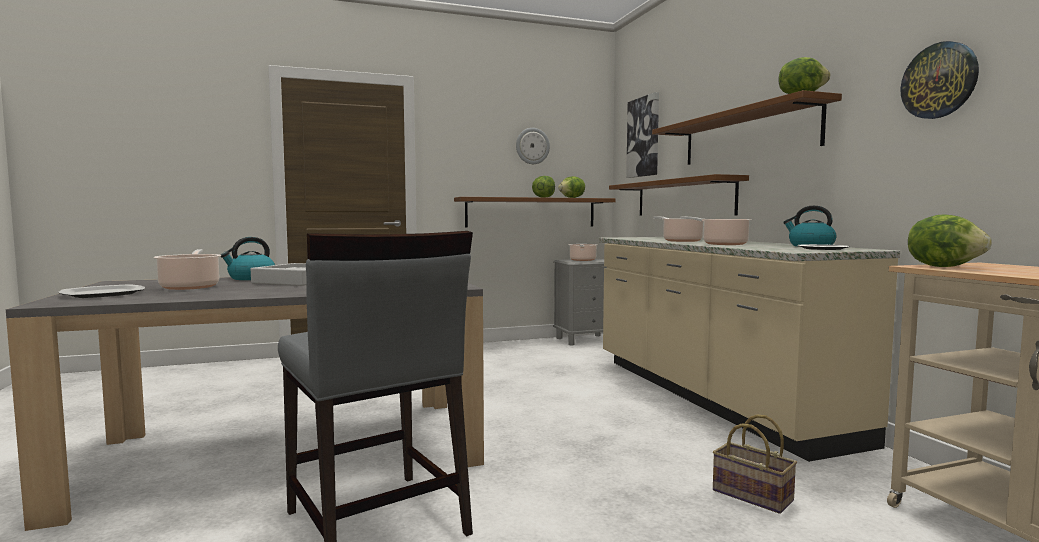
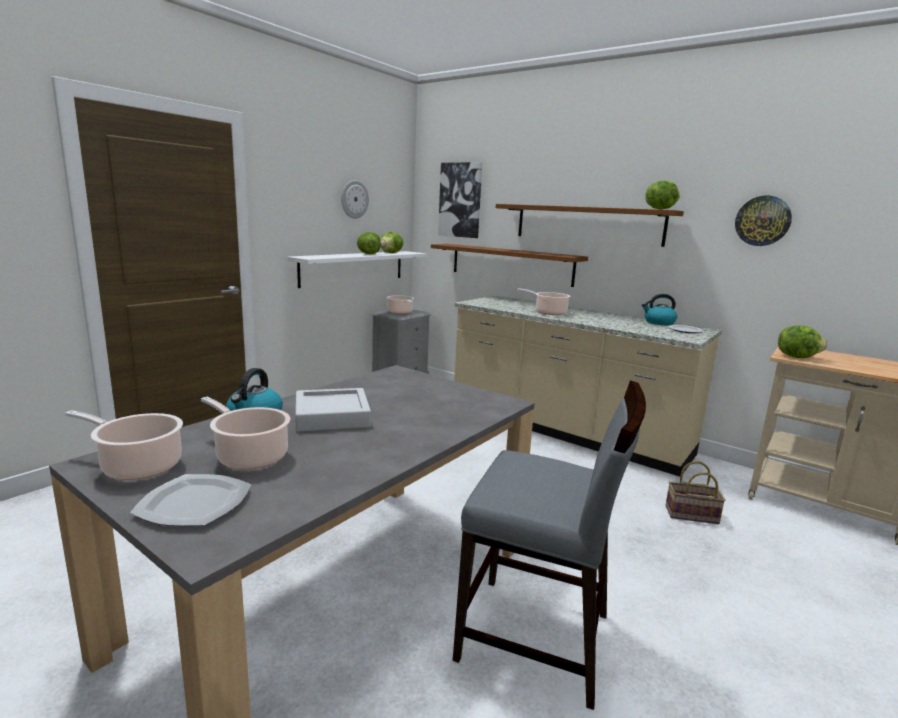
camera: 35 degrees left, 10 degrees up
brown shelf [454,197,616,227] -> white shelf [287,251,427,288]
cooking pot [680,217,752,245] -> cooking pot moved to [65,410,183,480]

